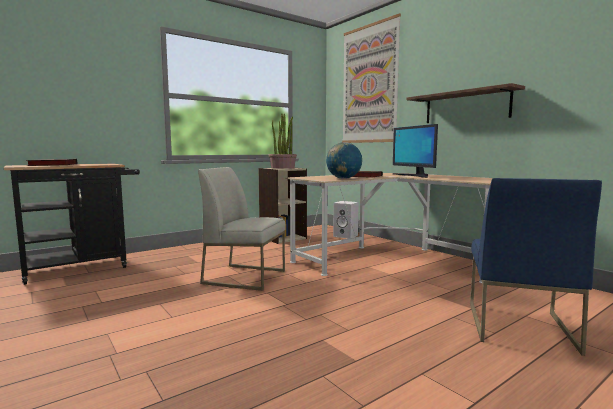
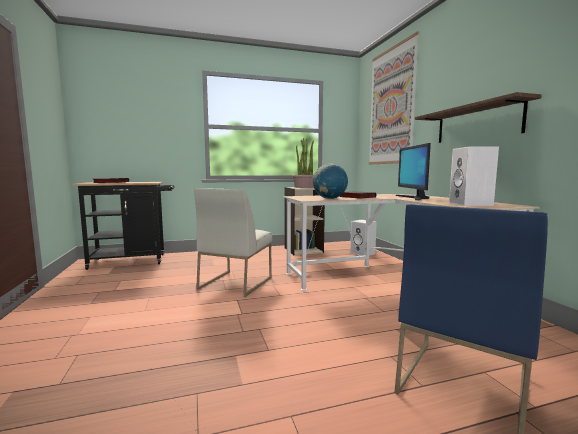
camera: 20 degrees right, 0 degrees up
white chair [198,167,285,291] -> white chair turned 105 degrees counterclockwise [194,188,272,297]
none -> white speaker [449,147,499,206]

